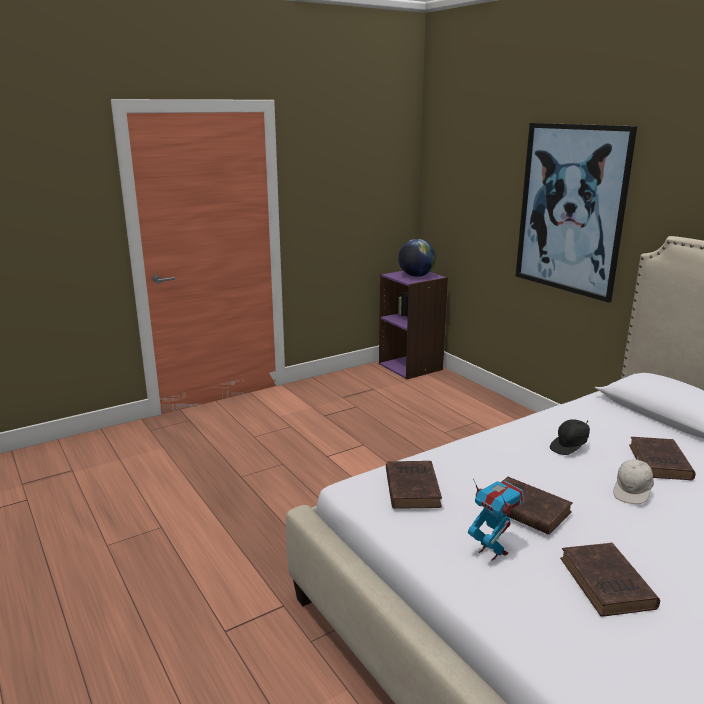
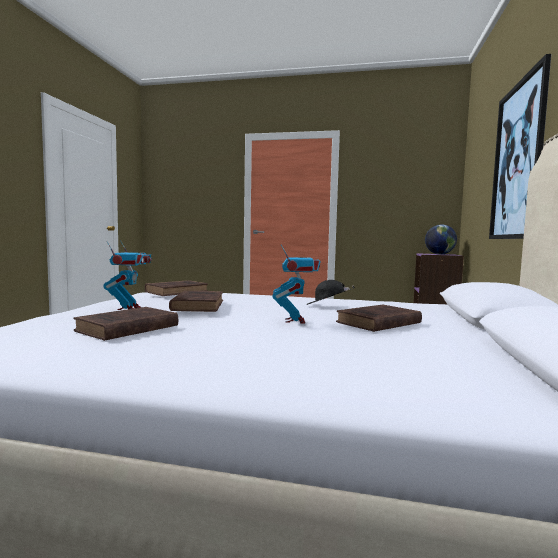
camera: 45 degrees right, 15 degrees down
white cap [613,457,654,504] -> toy robot [273,244,321,324]

